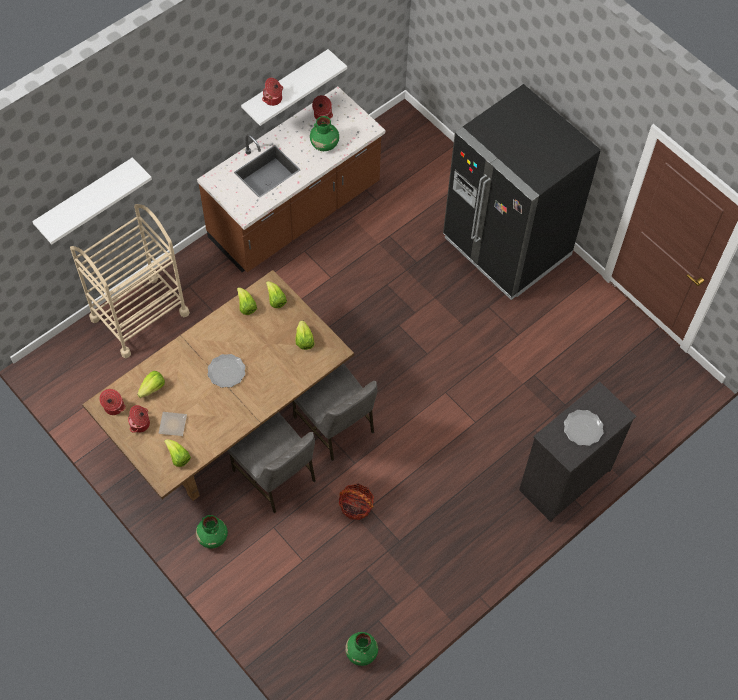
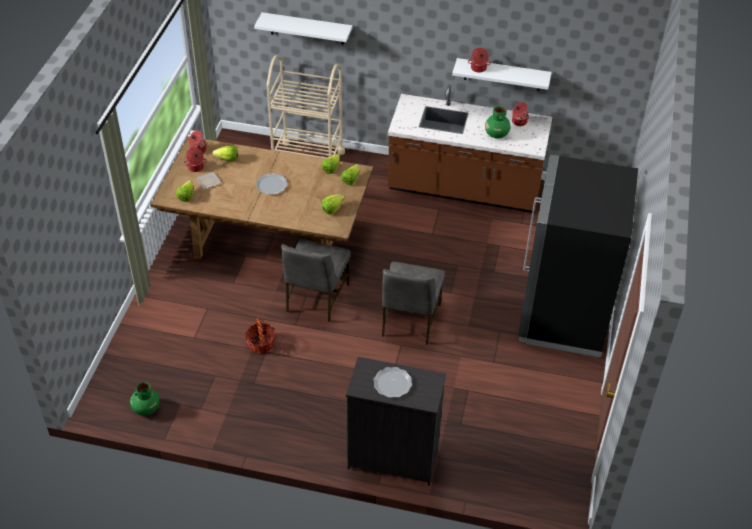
camera: 55 degrees right, 15 degrees down
green vase [196,515,228,549] -> none
grey chair [227,412,316,513] -> grey chair moved to [382,262,445,345]

